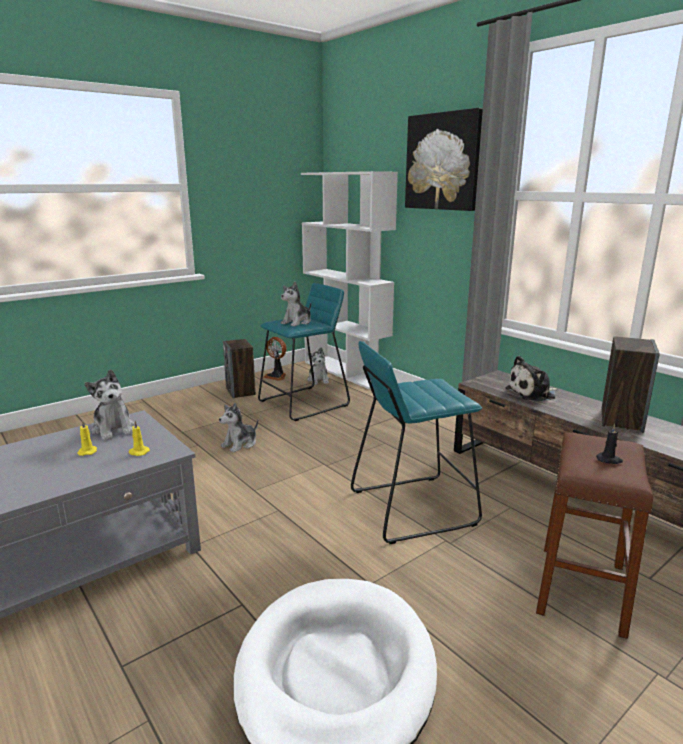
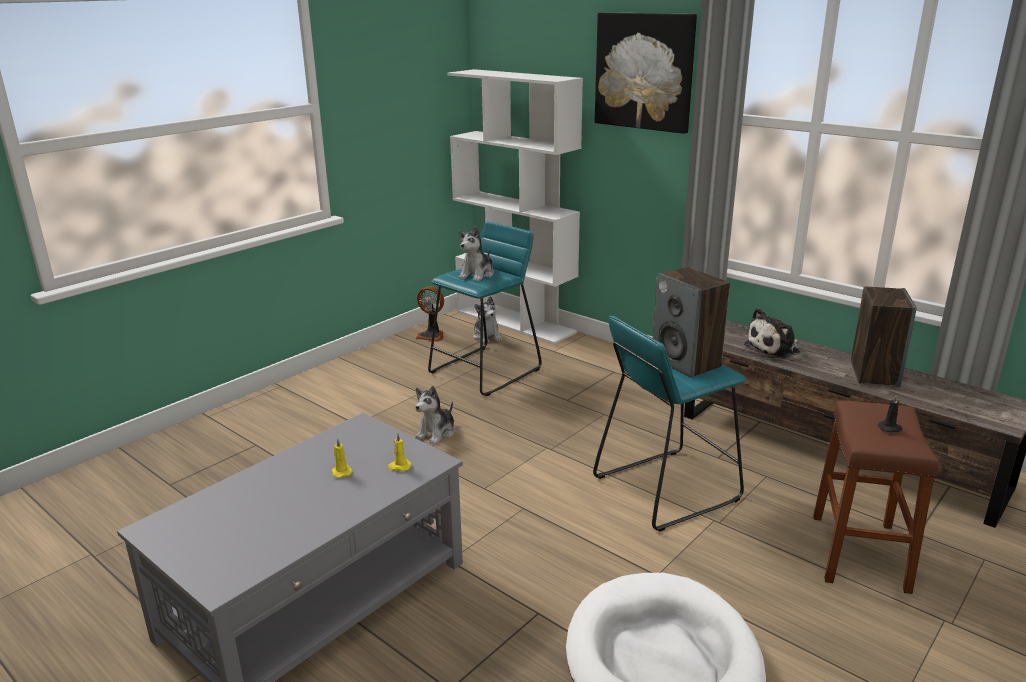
camera: 10 degrees left, 5 degrees up
plush toy [85,369,135,440] -> none
speaker [223,339,256,399] -> speaker moved to [653,267,730,378]

